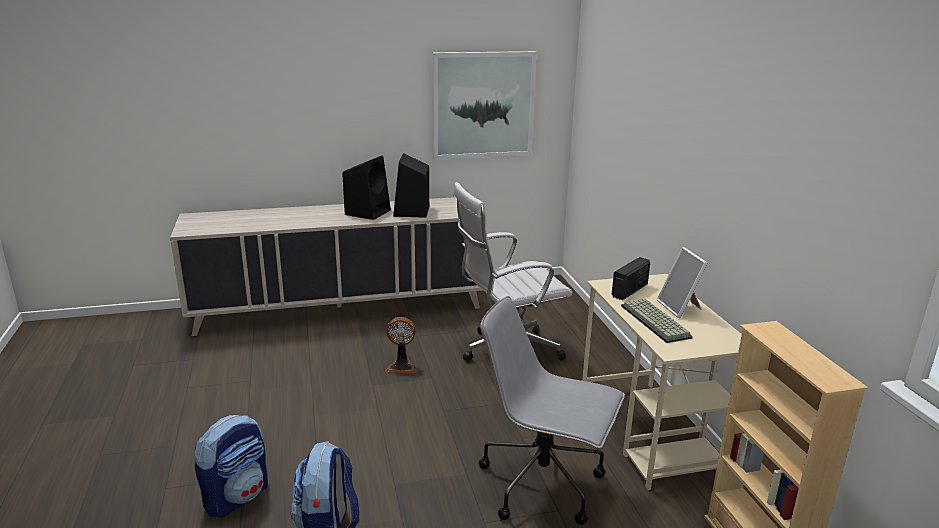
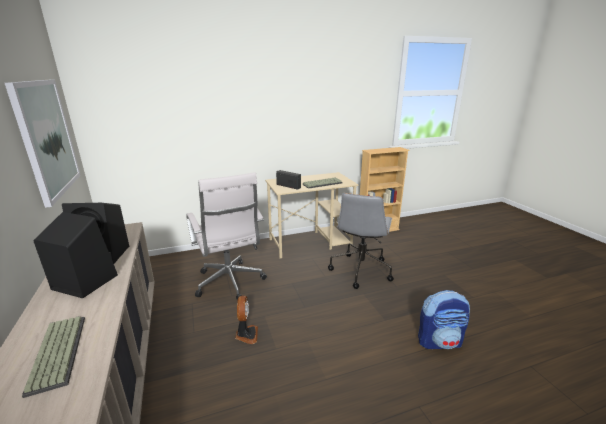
camera: 95 degrees left, 0 degrees up
backpack [194,415,268,518] -> none
picture frame [657,247,708,318] -> none
none -> keyboard [22,316,85,398]

